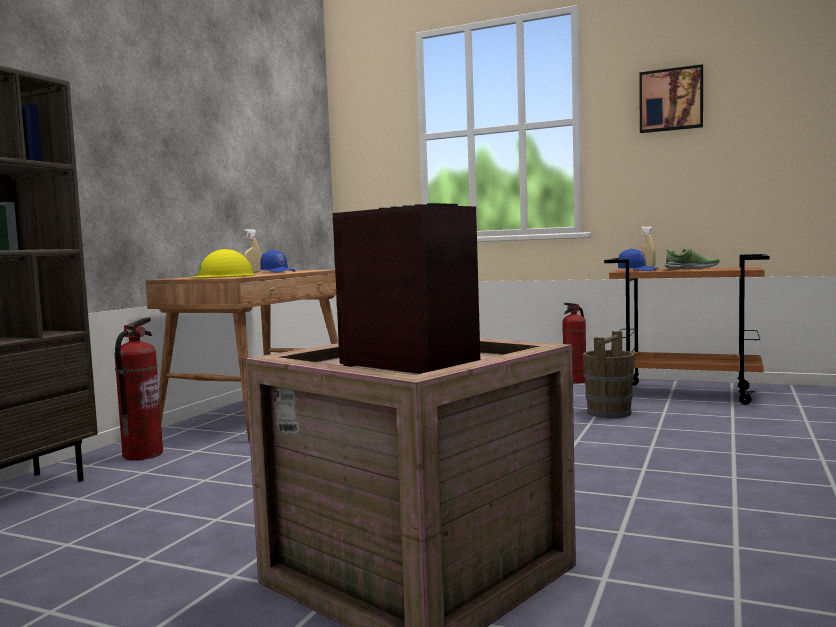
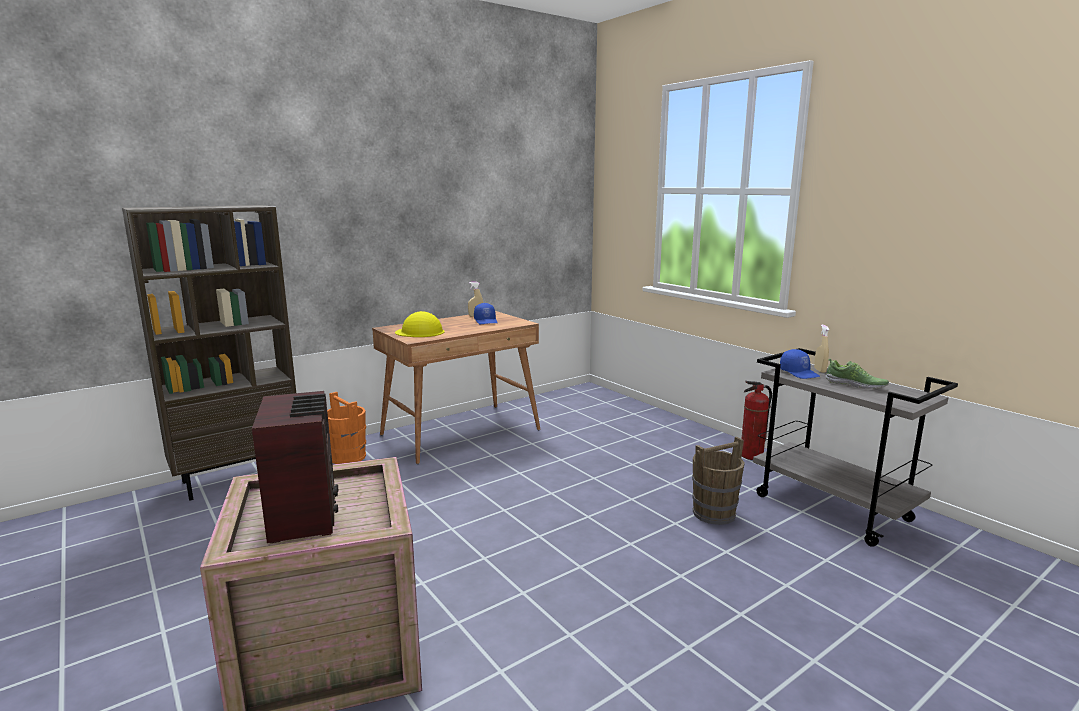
camera: 30 degrees right, 10 degrees up
fire extinguisher [115,317,163,460] -> orange bucket [327,392,366,464]
brown cart [604,254,769,405] -> grey cart [753,348,958,547]
picture [639,64,703,133] -> none

